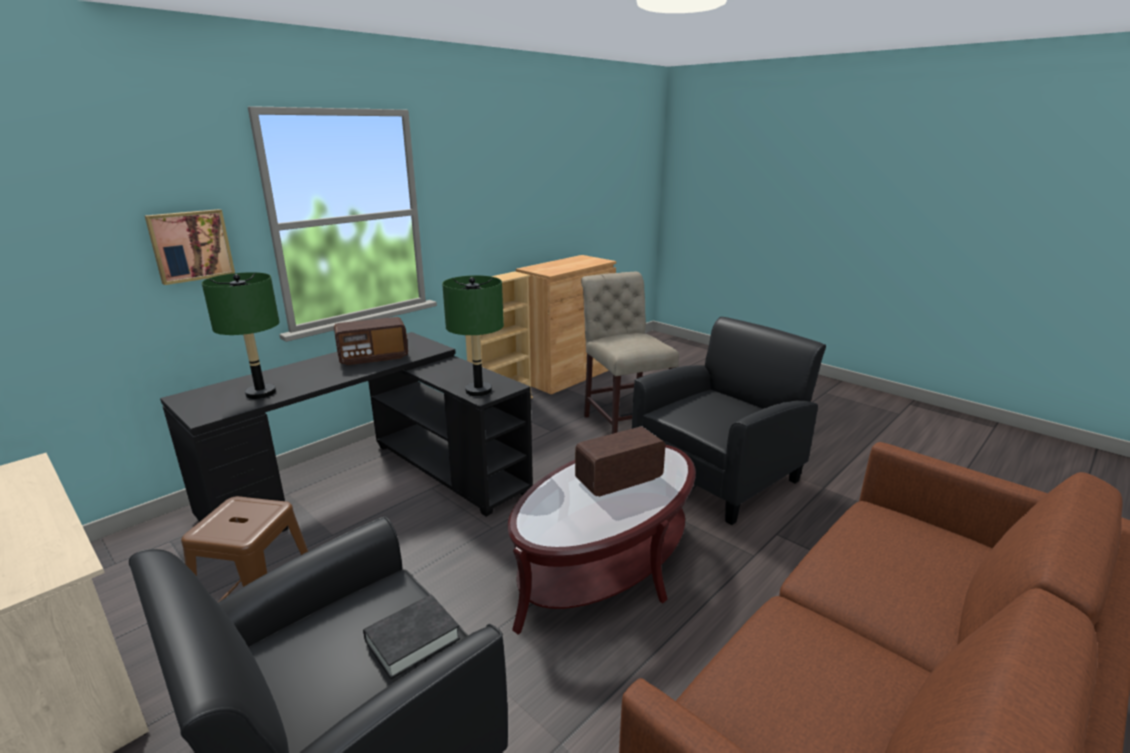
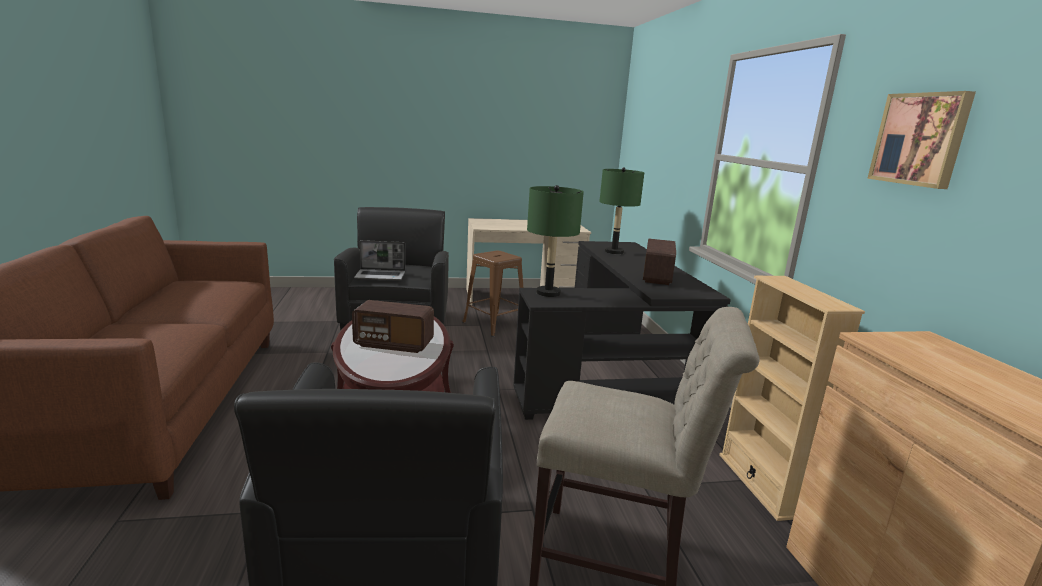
camera: 125 degrees right, 5 degrees down
picture [145,209,235,285] -> picture moved to [867,91,976,189]
black book [363,595,460,679] -> laptop [354,240,405,280]
radio [575,427,665,497] -> radio turned 90 degrees clockwise [352,300,434,353]

